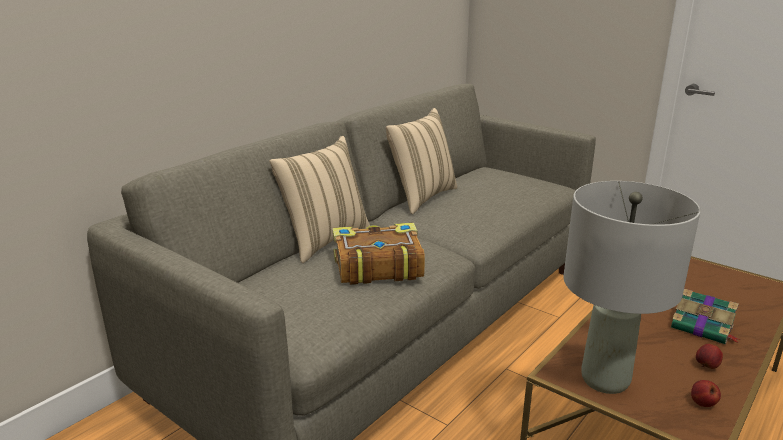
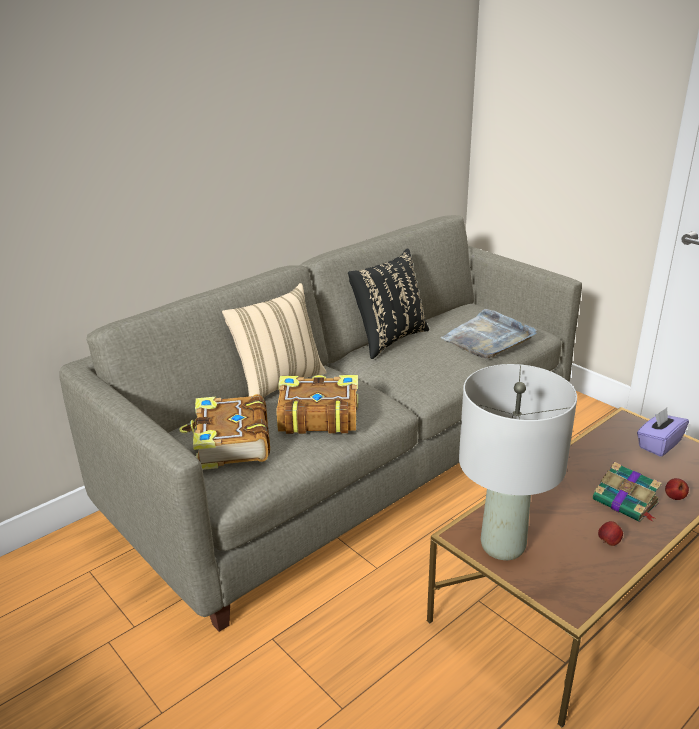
camera: 10 degrees right, 5 degrees up
beige pillow [386,108,458,214] -> black pillow [348,248,429,359]
apple [691,380,721,407] -> apple moved to [665,478,689,500]
none -> book [179,394,270,470]
none -> grey tray [441,309,537,359]
none -> purple tissue box [637,408,689,457]

